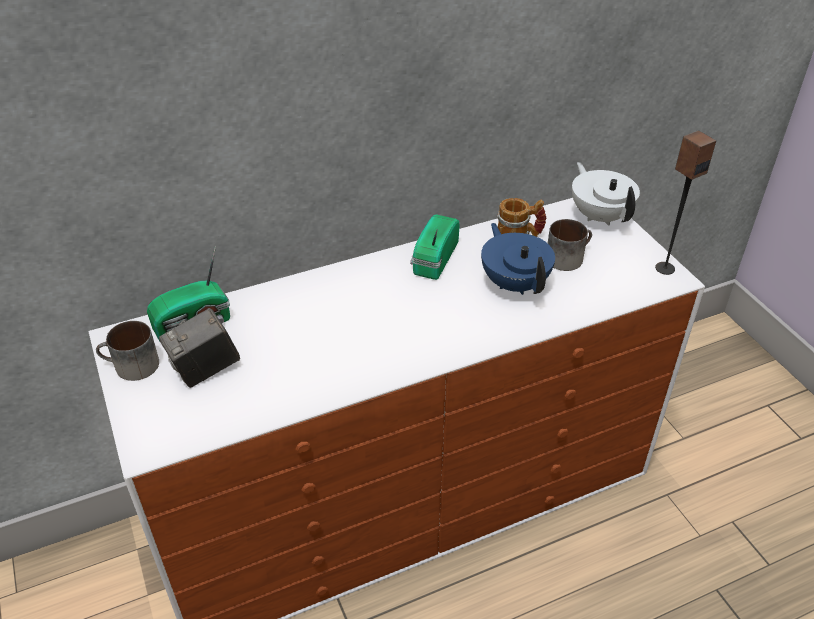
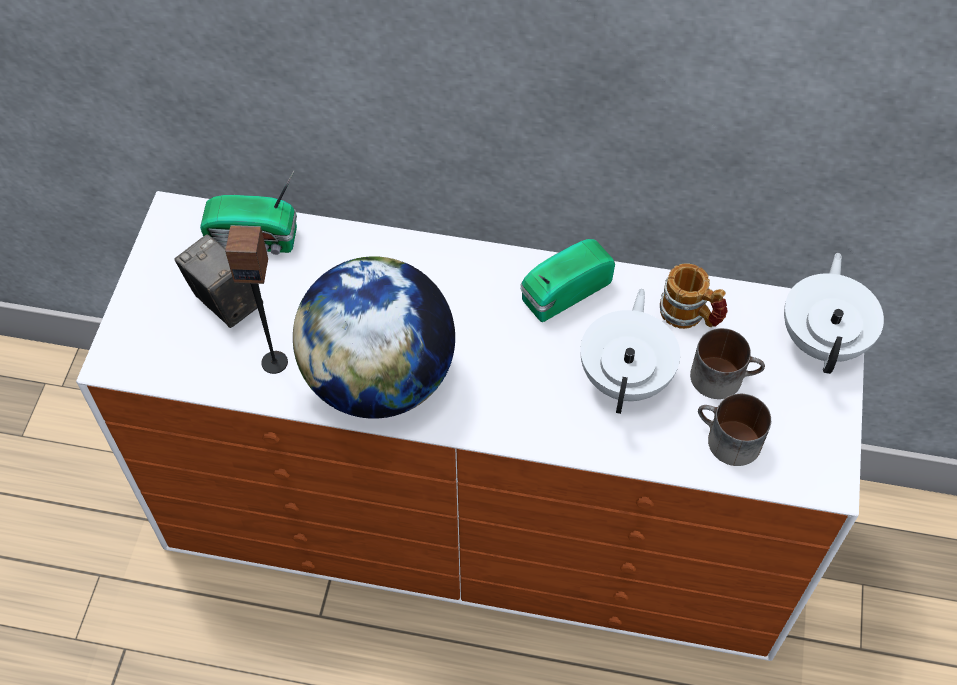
camera: 35 degrees right, 15 degrees up
mug [96,321,159,381] -> mug moved to [698,394,771,466]
camera [159,308,240,388] -> camera turned 45 degrees clockwise [174,235,263,328]
blue teapot [481,223,555,295] -> white teapot [580,289,680,414]
speaker [655,130,716,275] -> speaker moved to [225,225,288,374]
none -> globe [293,256,455,419]

